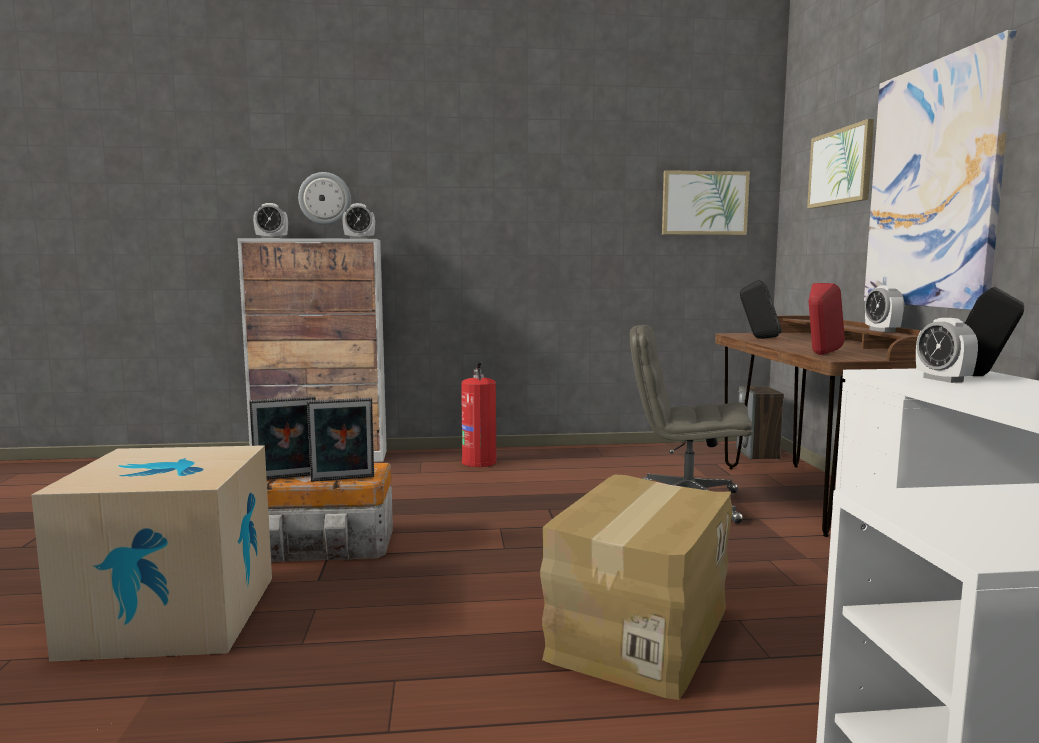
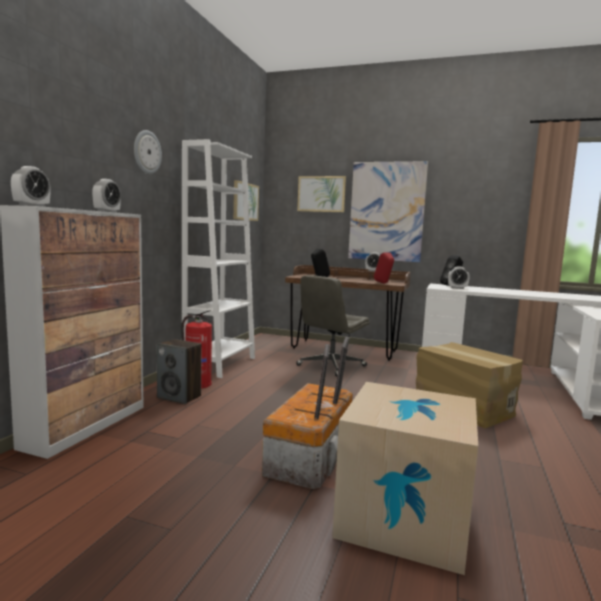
camera: 65 degrees left, 0 degrees up
wall clock [298,172,351,225] -> wall clock moved to [134,130,162,174]
speaker [736,386,784,460] -> speaker moved to [157,339,201,404]
none -> white bookcase [182,139,255,378]

